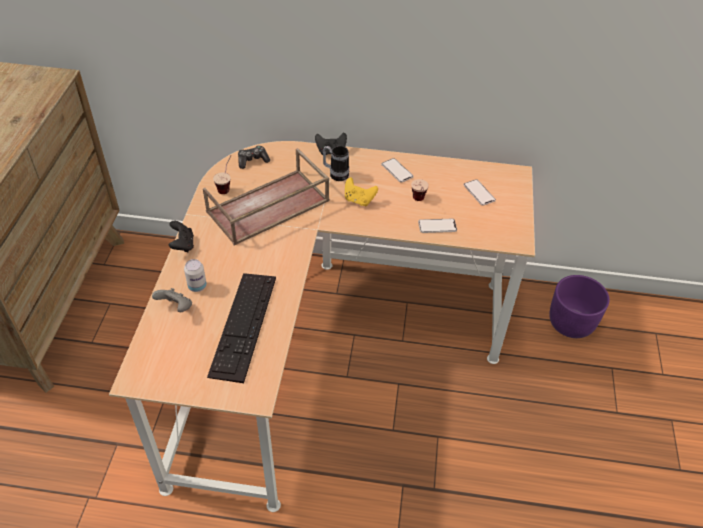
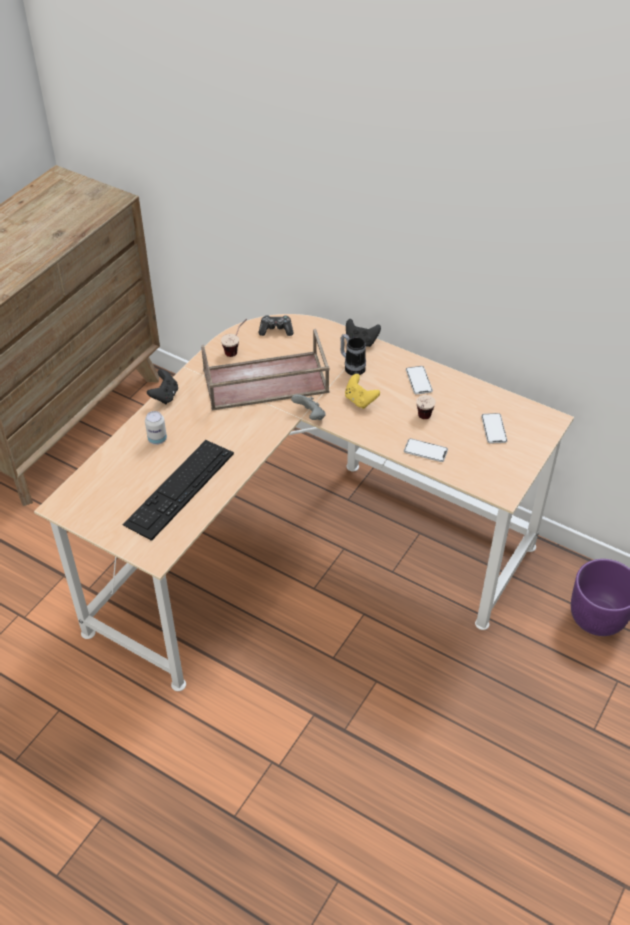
camera: 25 degrees right, 0 degrees up
grey game controller [152,288,192,312] -> grey game controller moved to [291,394,326,420]

